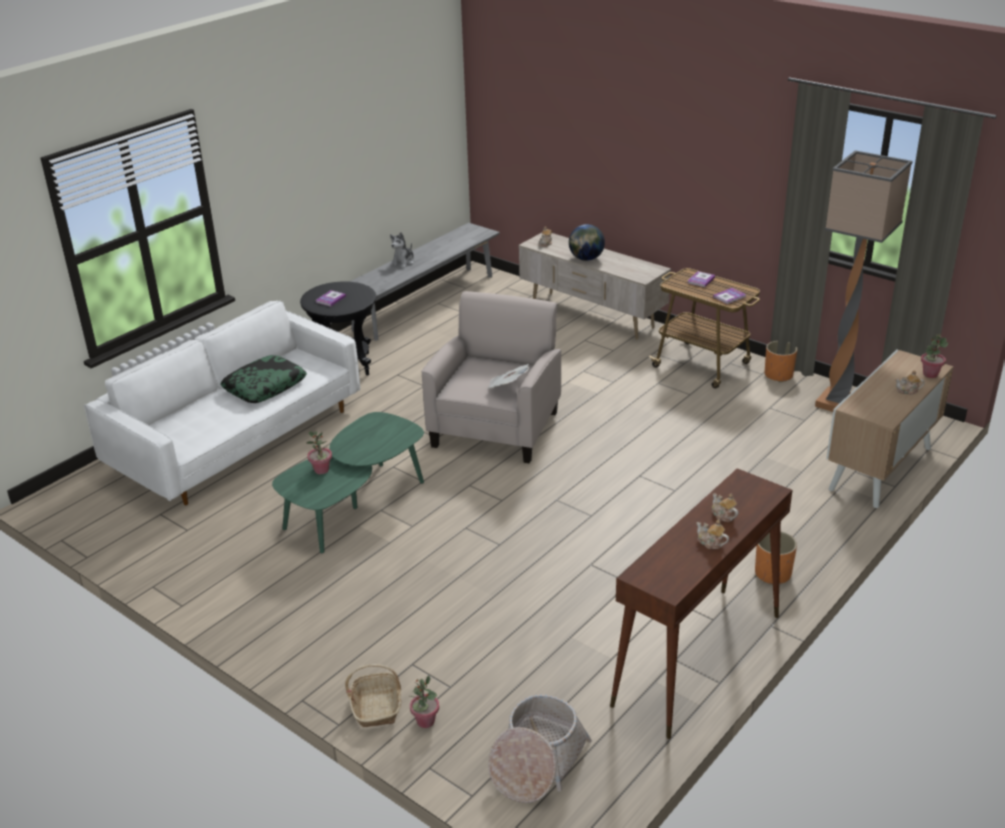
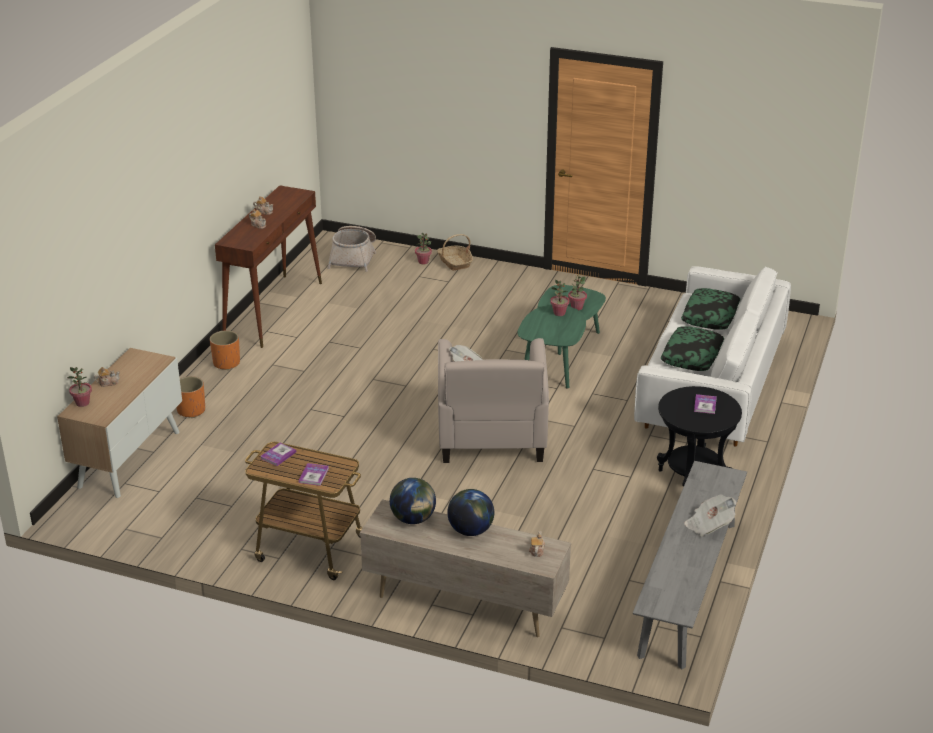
camera: 160 degrees right, 0 degrees up
plush toy [390,232,415,268] -> newspaper [685,494,737,536]
orange planter [765,341,798,382] -> orange planter moved to [176,376,205,418]
floor lamp [815,150,913,412] -> none
none -> globe [390,478,436,524]
none -> potted plant [550,280,570,316]
none -> pillow [681,288,740,330]

